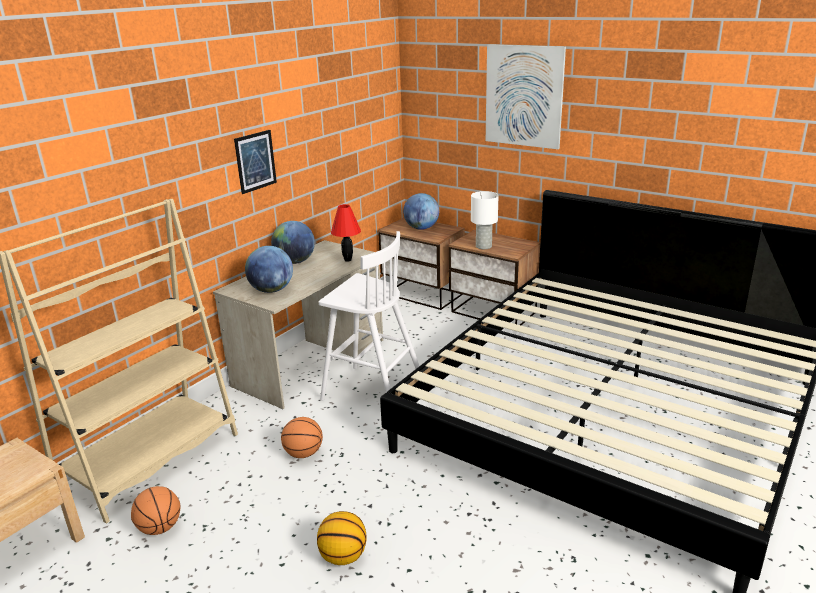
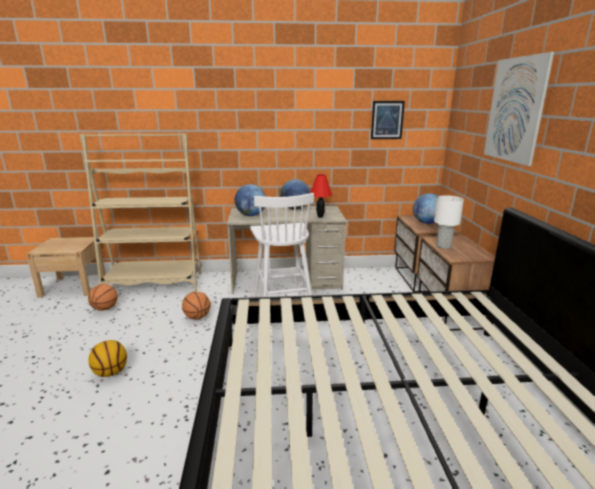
camera: 50 degrees right, 5 degrees down
picture [234,130,277,194] -> picture moved to [371,101,405,139]

